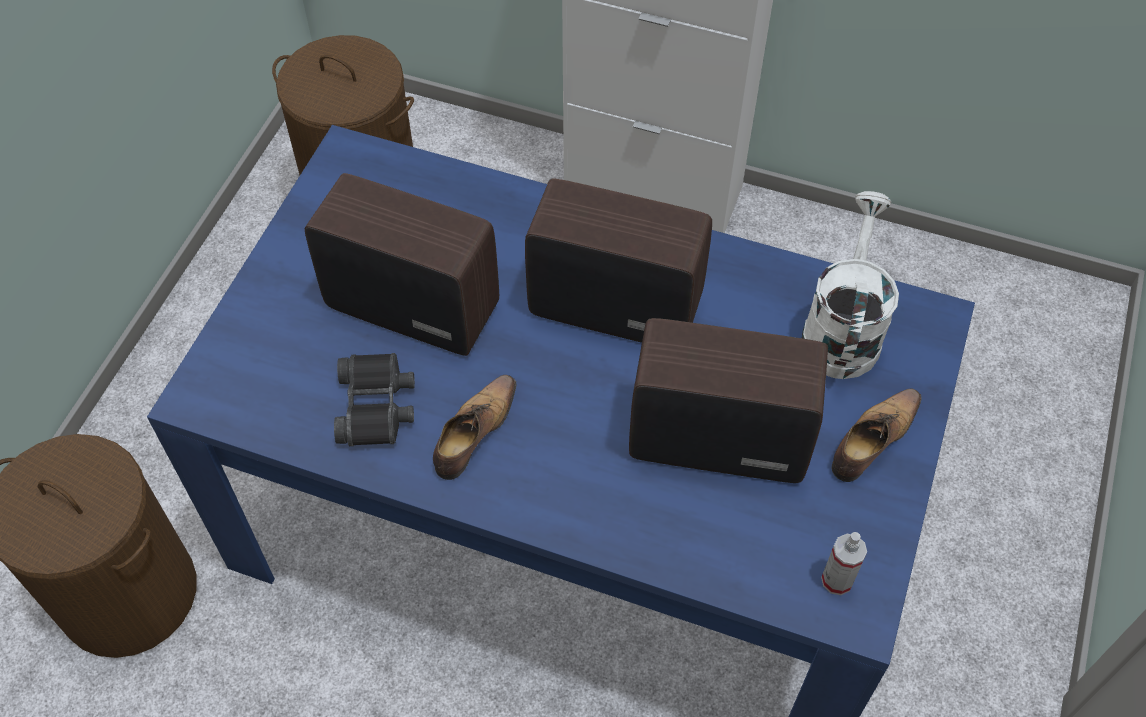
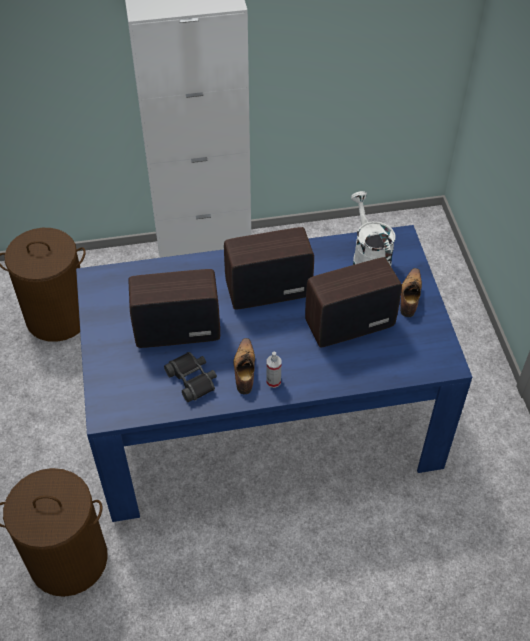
camera: 30 degrees left, 5 degrees down
spray bottle [821,532,867,595] -> spray bottle moved to [267,352,281,388]

